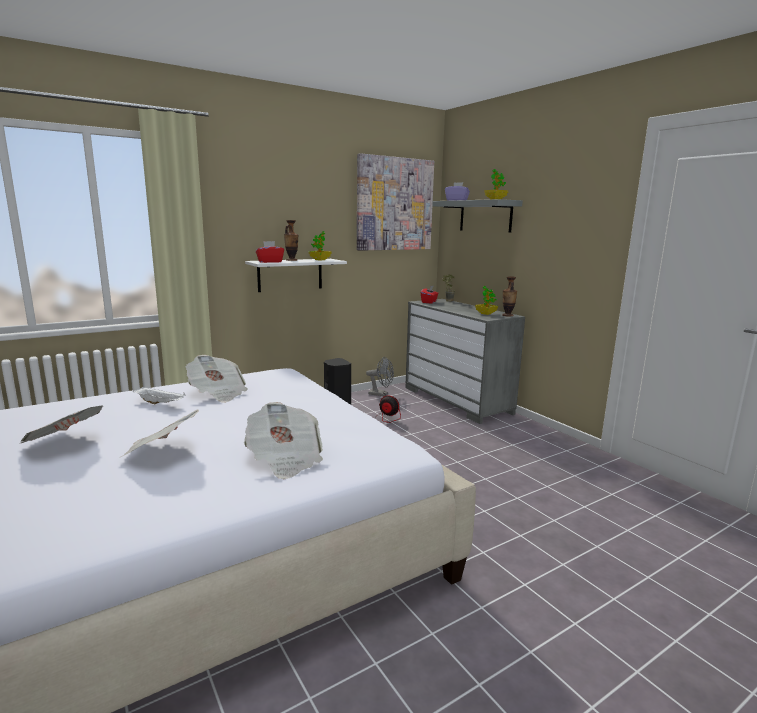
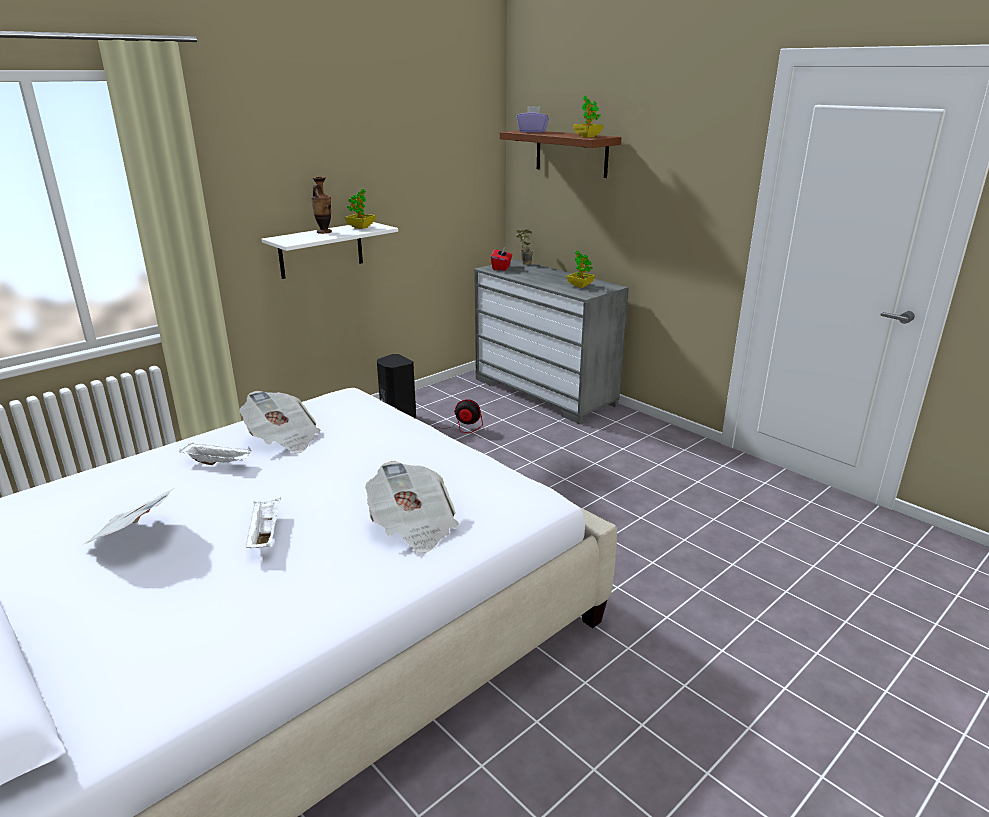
camera: 10 degrees left, 10 degrees up
newspaper [121,410,199,457] -> white tray [246,497,281,548]
red tissue box [256,241,284,263] -> none
picture [357,153,434,251] -> none
grey fan [366,357,394,396] -> none
grey shelf [432,199,523,233] -> brown shelf [500,130,622,178]
vase [502,276,517,317] -> none

